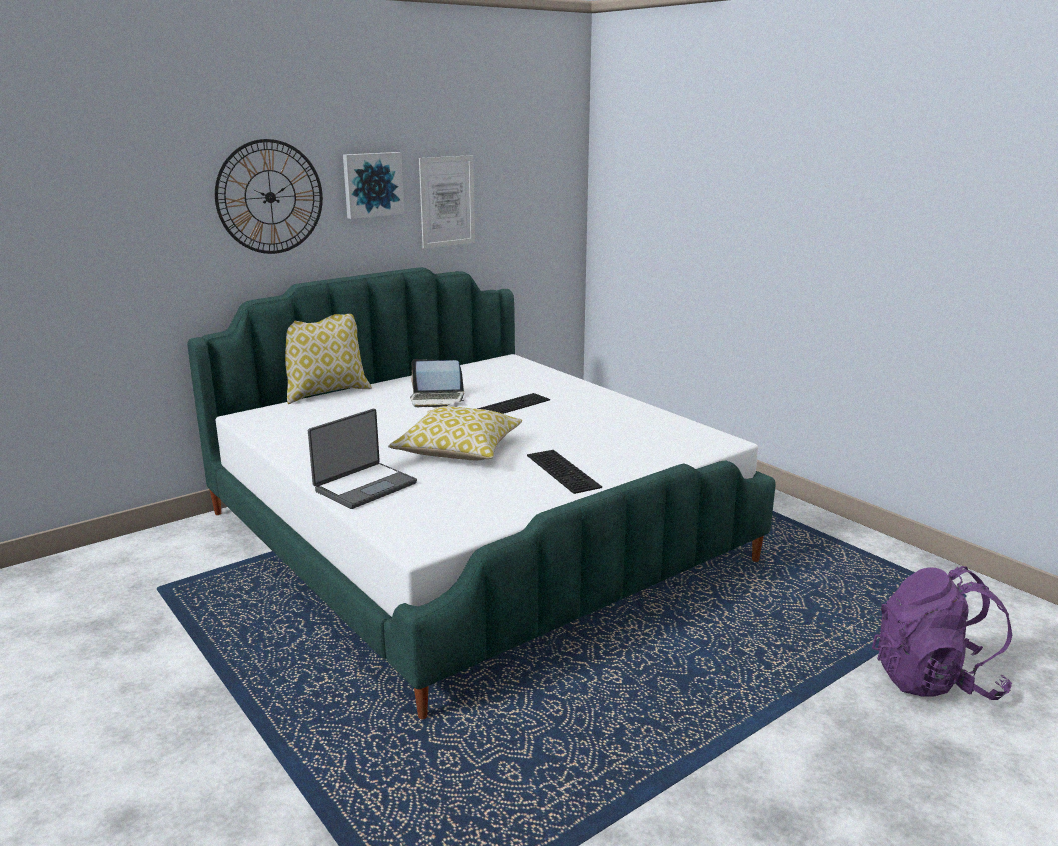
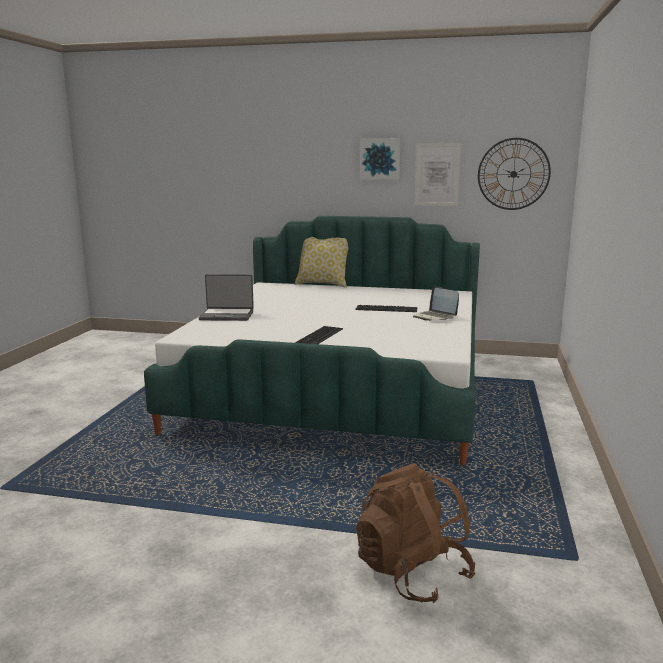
camera: 50 degrees right, 5 degrees down
wall clock [215,139,323,254] -> wall clock moved to [478,138,551,210]
pillow [388,406,522,460] -> none
laptop [410,359,464,408] -> laptop moved to [413,286,459,321]
purple backpack [872,566,1012,700] -> brown backpack [356,464,475,603]

